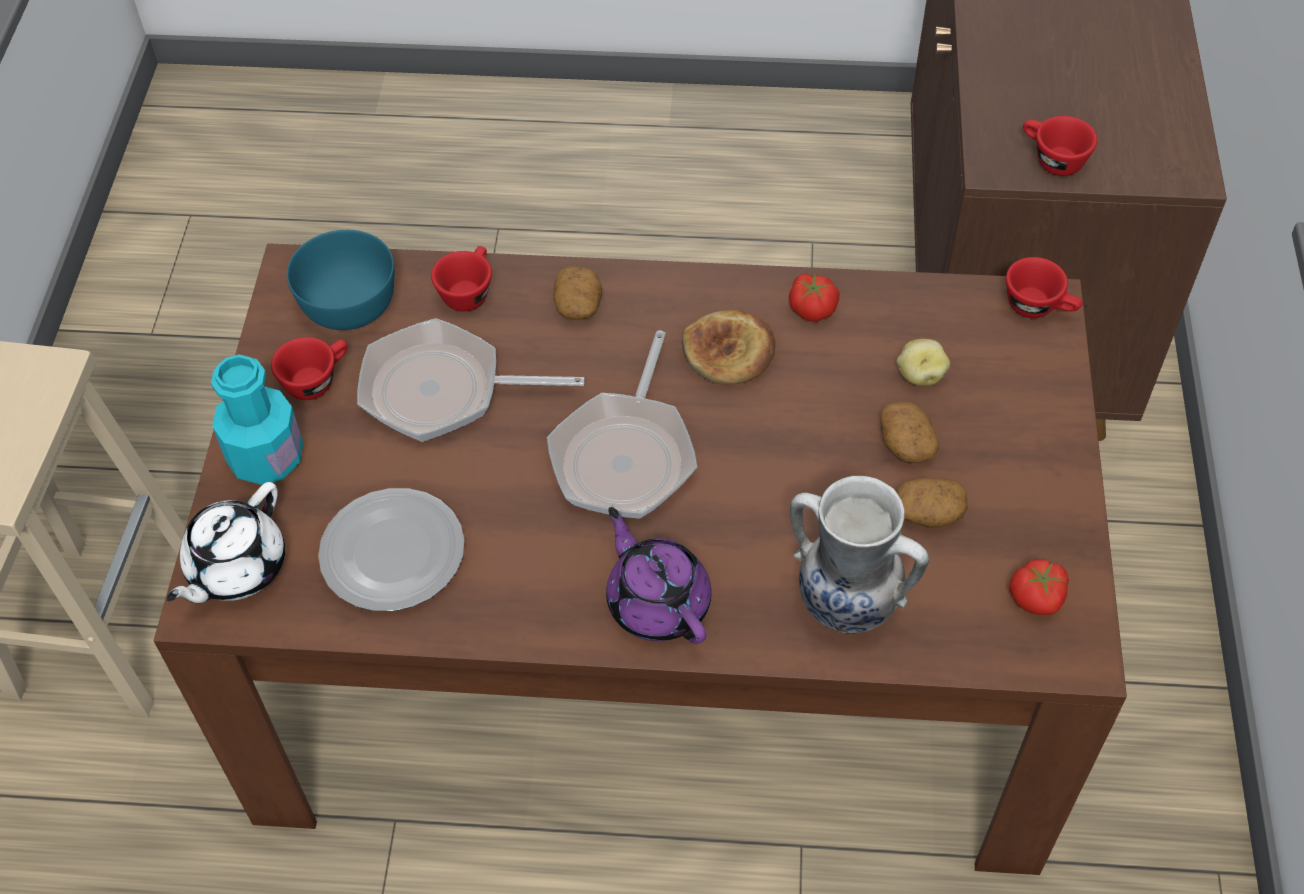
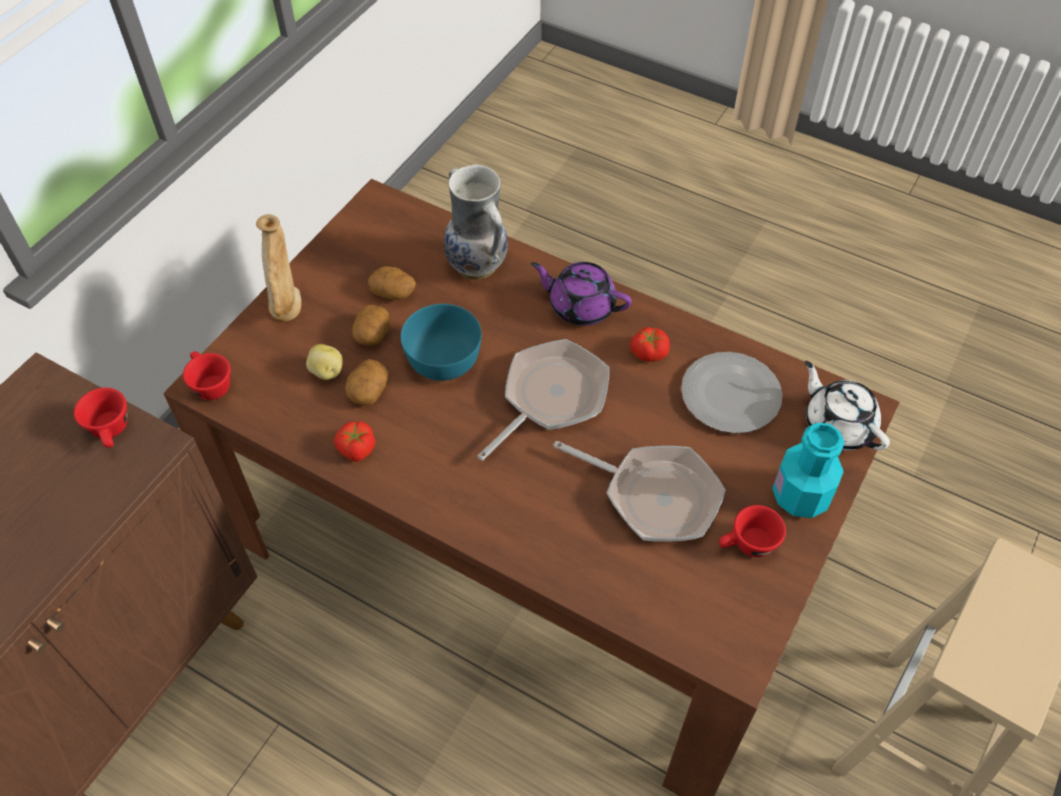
camera: 155 degrees left, 0 degrees up
white teapot [167,482,285,603] -> white teapot turned 90 degrees counterclockwise [805,361,890,450]
turquoise bowl [287,230,394,330] -> turquoise bowl moved to [401,304,482,381]
red cup [431,246,492,312] -> none
potato [553,266,602,320] -> potato moved to [345,359,388,406]
purple teapot [606,507,711,644] -> purple teapot turned 120 degrees clockwise [531,262,632,326]
bread [682,310,776,384] -> none
tomato [1009,559,1069,615] -> tomato moved to [630,327,670,362]
none -> beige vase [256,214,301,322]

